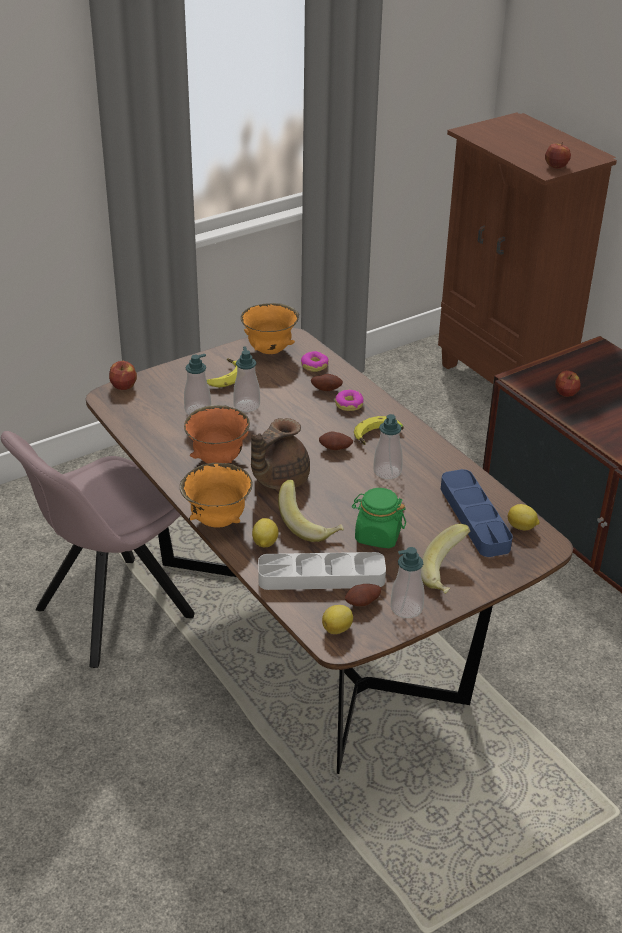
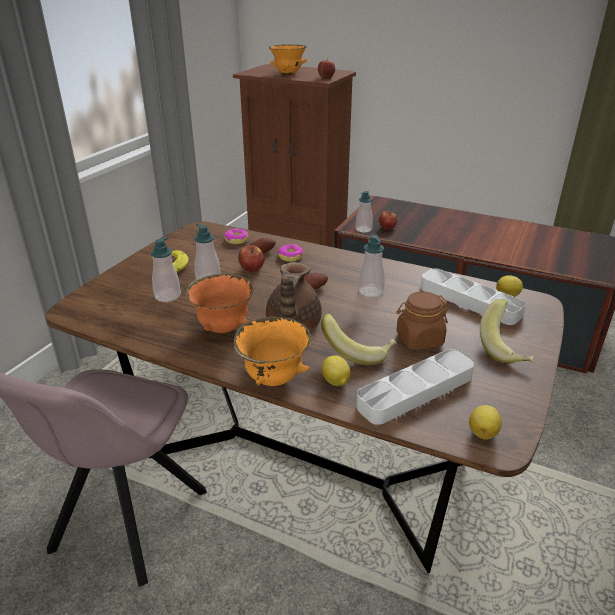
camera: 30 degrees left, 5 degrees down
apple [109,361,137,390] -> apple moved to [238,245,265,272]
orange bowl [241,303,299,354] -> orange bowl moved to [269,44,308,75]
potato [345,584,382,606] -> none
green jar [352,488,406,548] -> brown jar [396,292,448,350]
banana [354,416,404,445] -> none
soap dispenser [390,547,424,618] -> soap dispenser moved to [355,191,373,233]
blue tray [441,469,513,557] -> grey tray [421,268,526,325]

